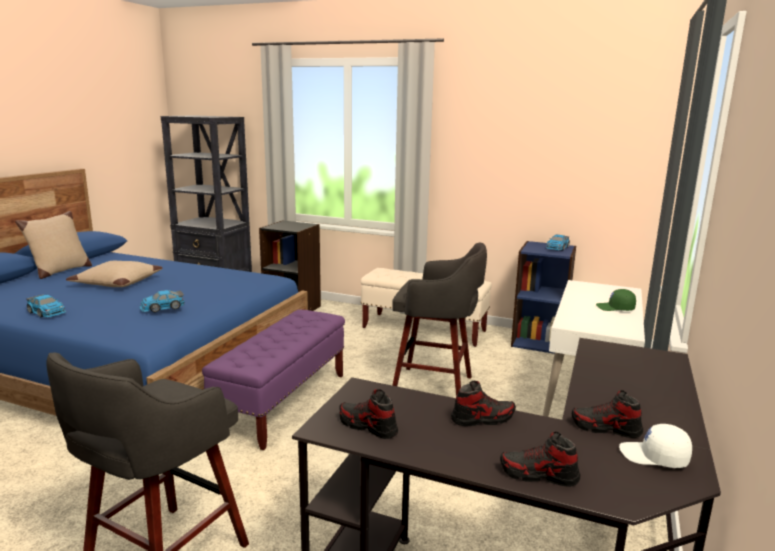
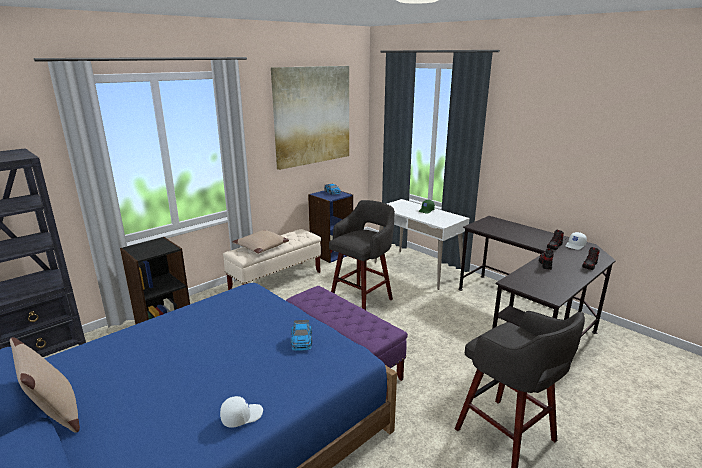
camera: 65 degrees left, 5 degrees up
toy car [26,295,66,318] -> white cap [220,396,263,428]
beige pillow [66,261,162,287] -> beige pillow moved to [233,230,289,254]
shoe [340,389,398,439] -> none
none -> picture [271,66,349,170]

